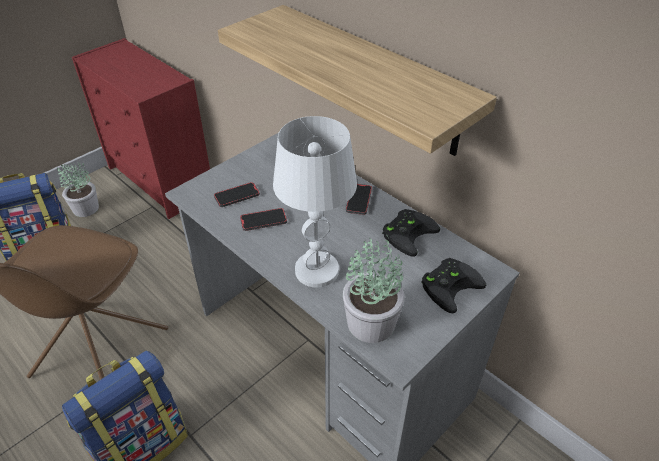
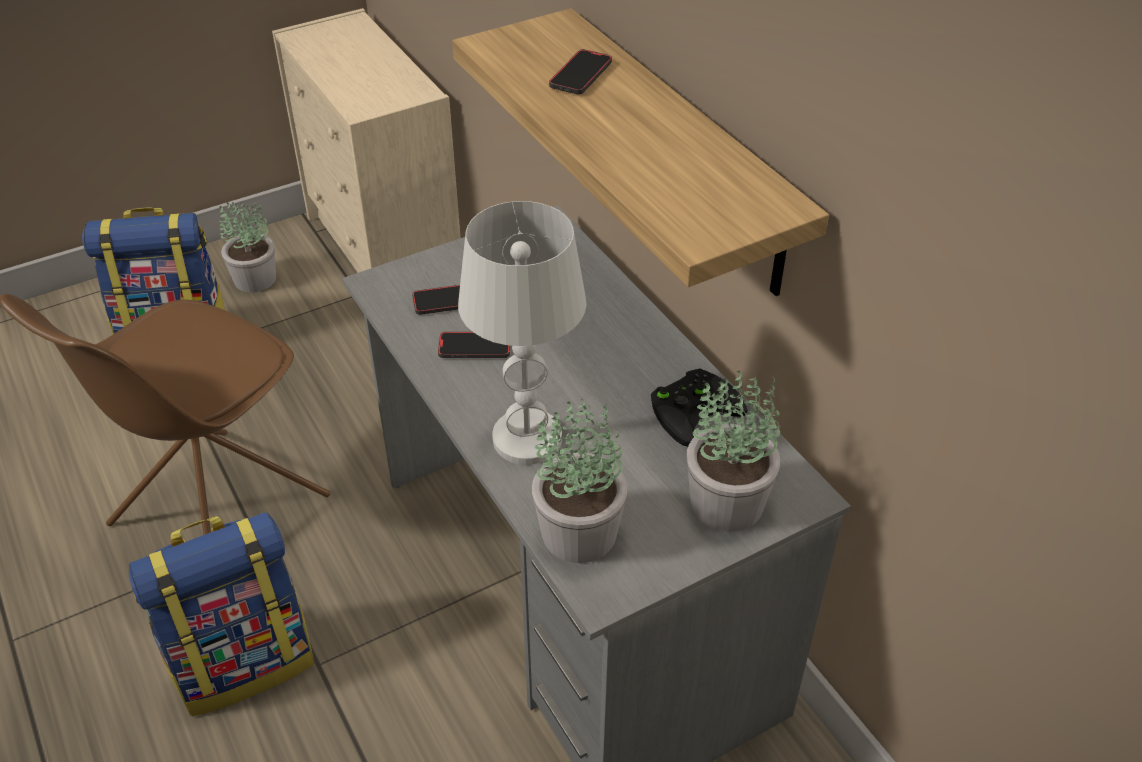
camera: 15 degrees right, 0 degrees up
red dresser [72,38,210,219] -> beige dresser [272,8,461,273]
phone [346,184,372,215] -> phone moved to [549,49,612,94]
black game controller [421,258,486,313] -> potted plant [687,370,780,532]

